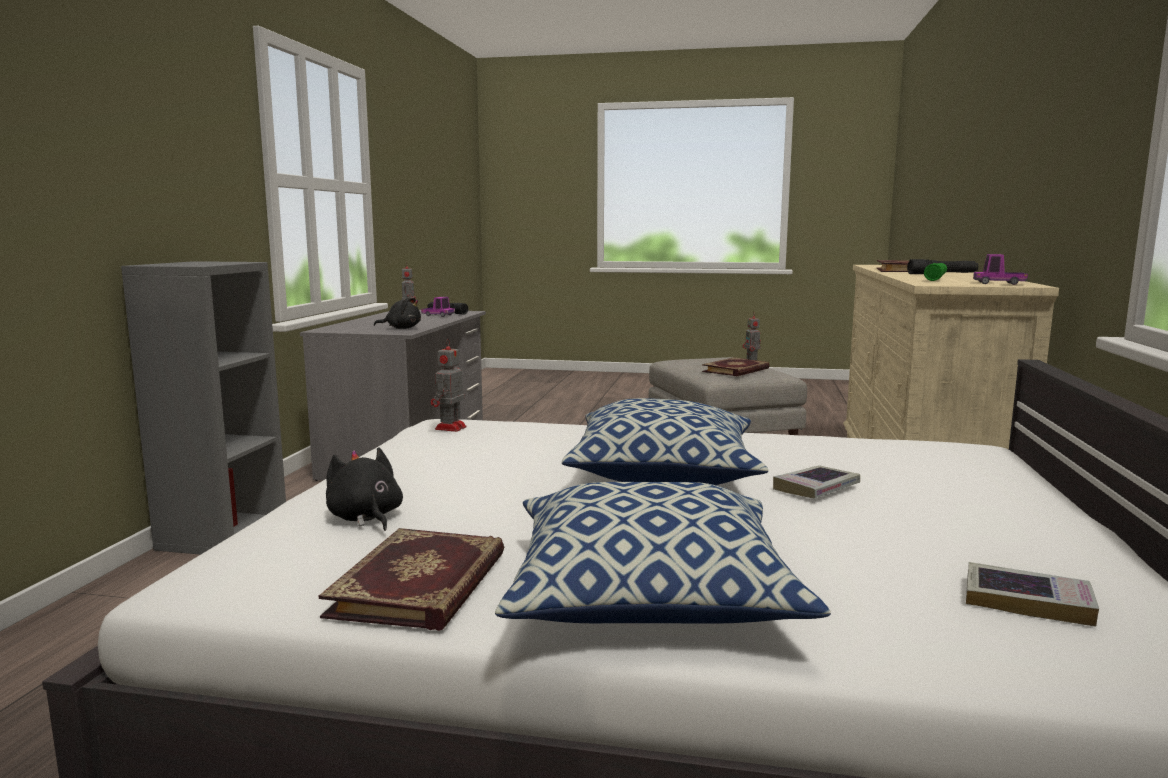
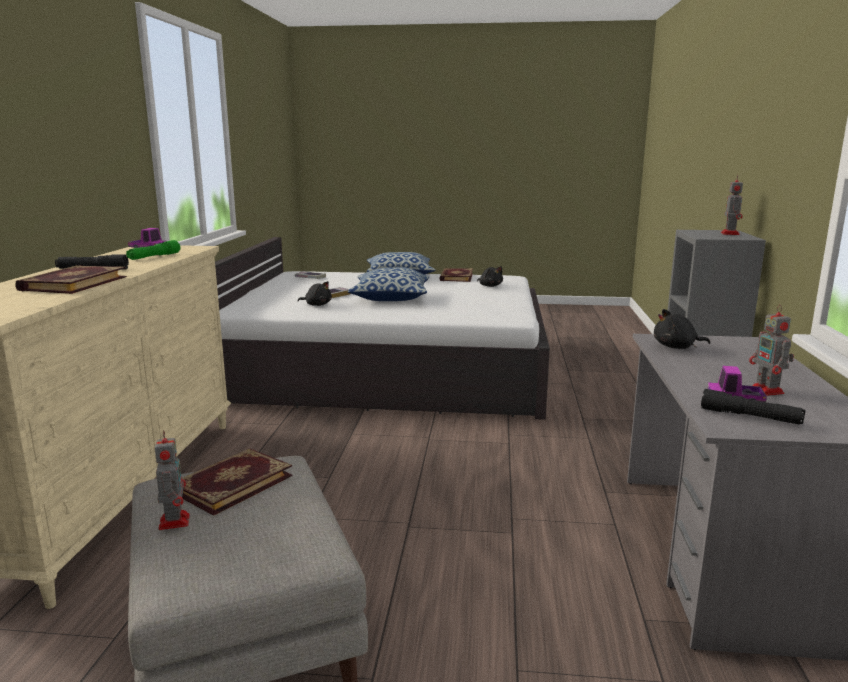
camera: 175 degrees right, 5 degrees up
toy robot [431,338,467,432] -> toy robot moved to [721,175,743,235]
none -> black plush toy [298,281,332,306]

